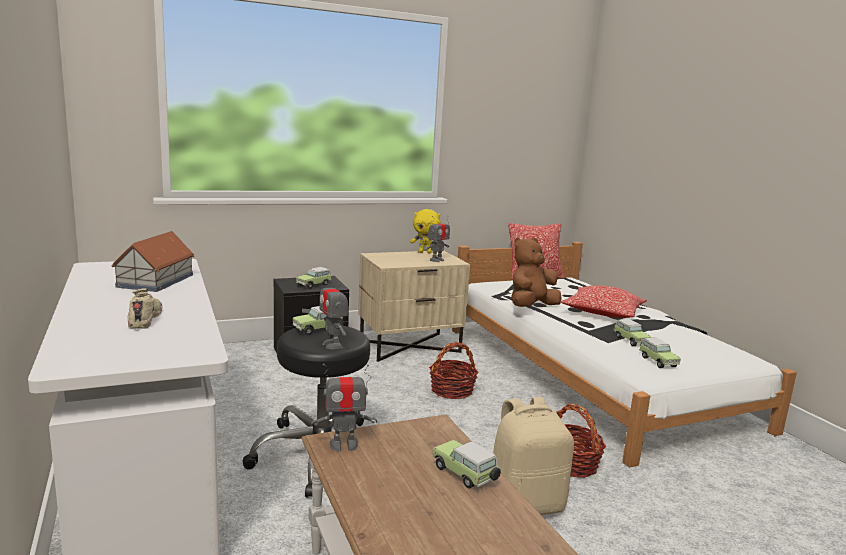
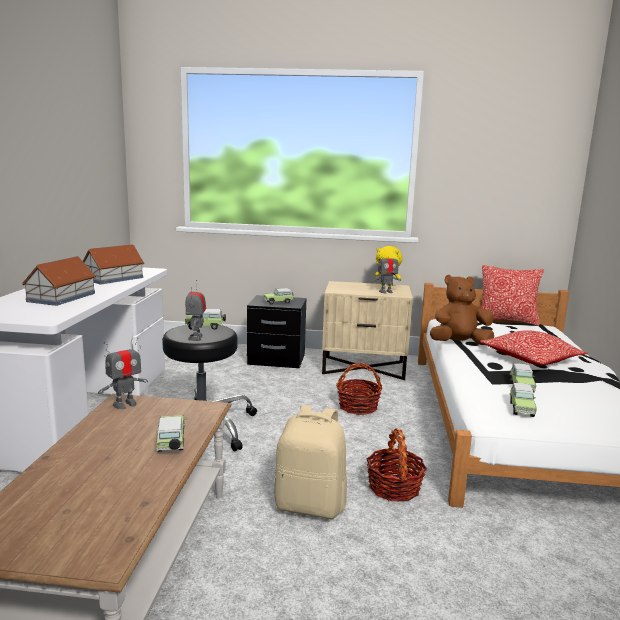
camera: 30 degrees right, 0 degrees up
beige shoe [128,289,162,329] -> toy house [22,256,96,306]
toy robot [312,364,377,452] -> toy robot turned 60 degrees counterclockwise [98,338,148,409]

